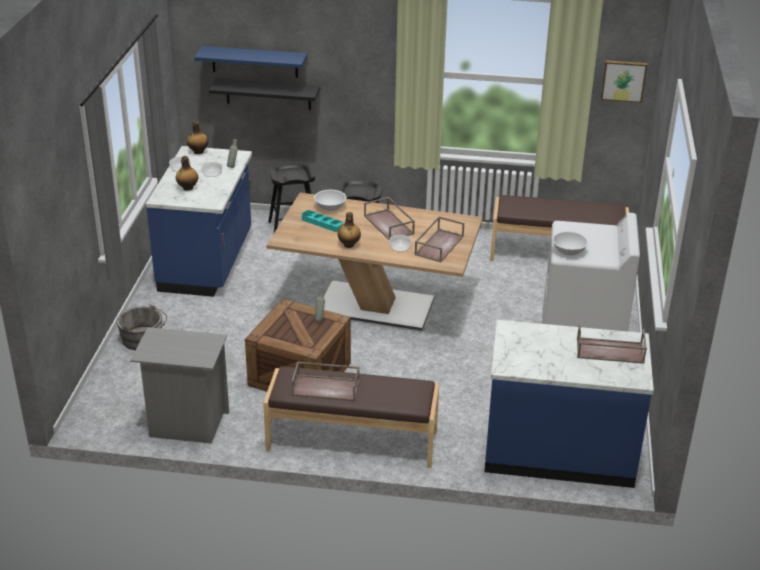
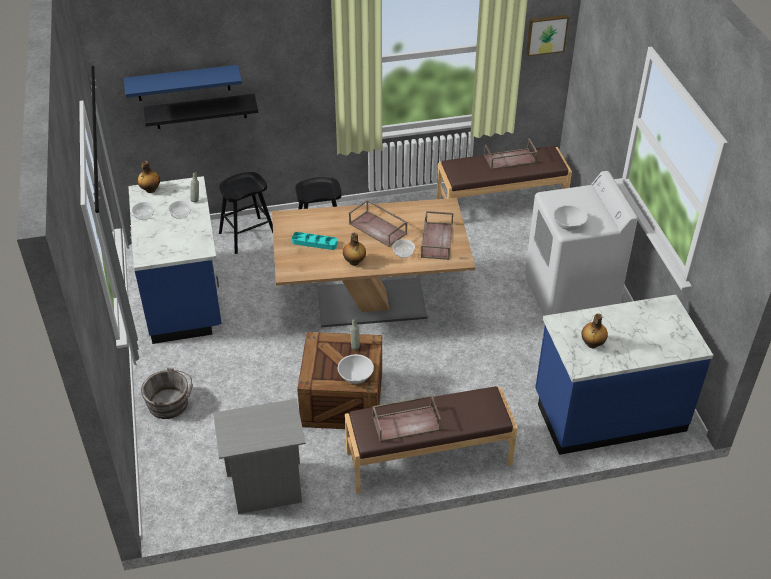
camera: 20 degrees left, 10 degrees up
bottle [176,156,198,191] -> bottle moved to [582,314,608,348]
white bowl [314,190,346,211] -> white bowl moved to [338,354,374,384]
brown tray [577,324,647,364] -> brown tray moved to [484,138,538,170]

